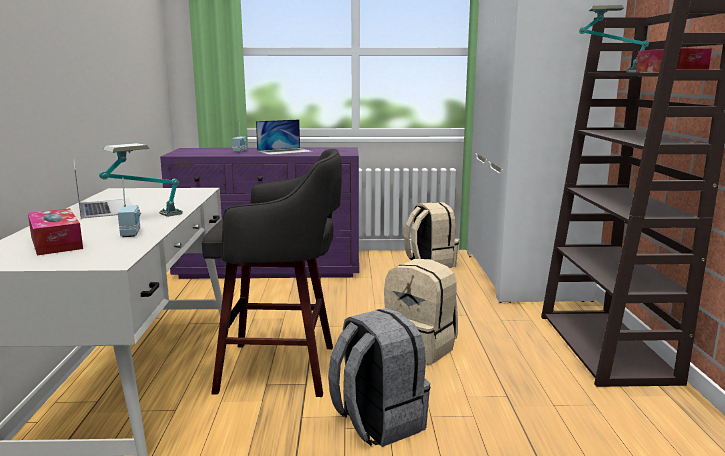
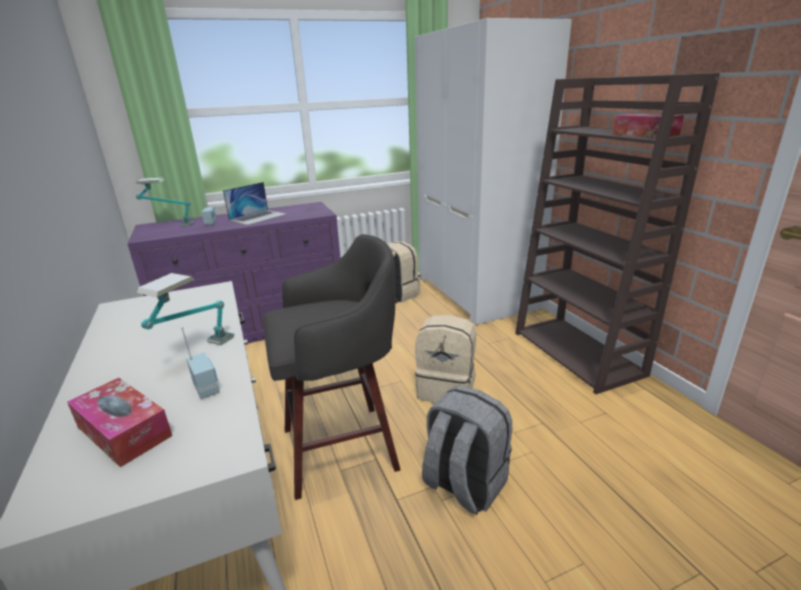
camera: 20 degrees left, 10 degrees up
laptop [74,163,132,219] -> none
table lamp [579,5,649,72] -> table lamp moved to [136,177,194,226]

